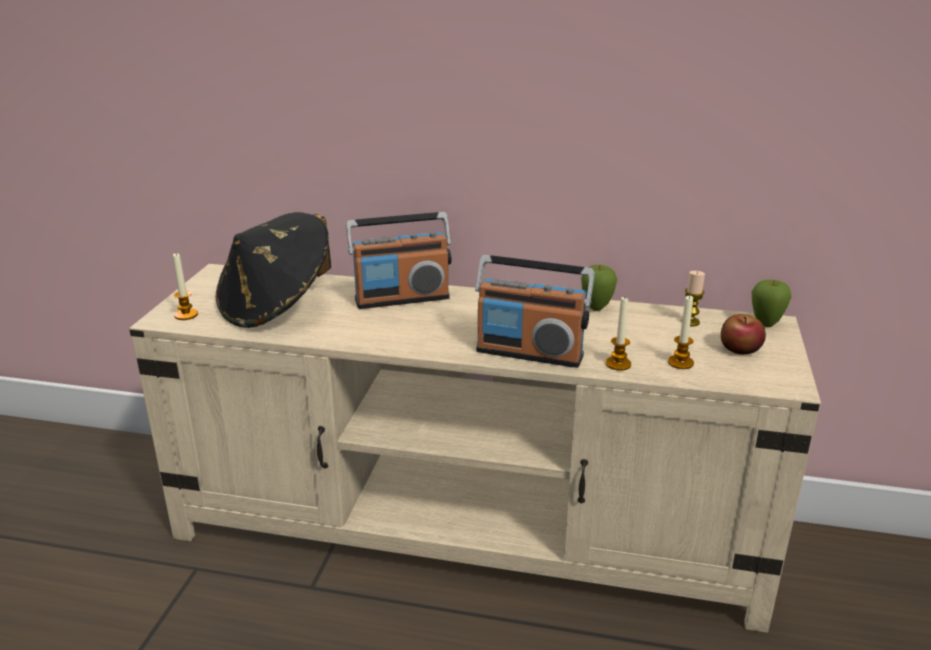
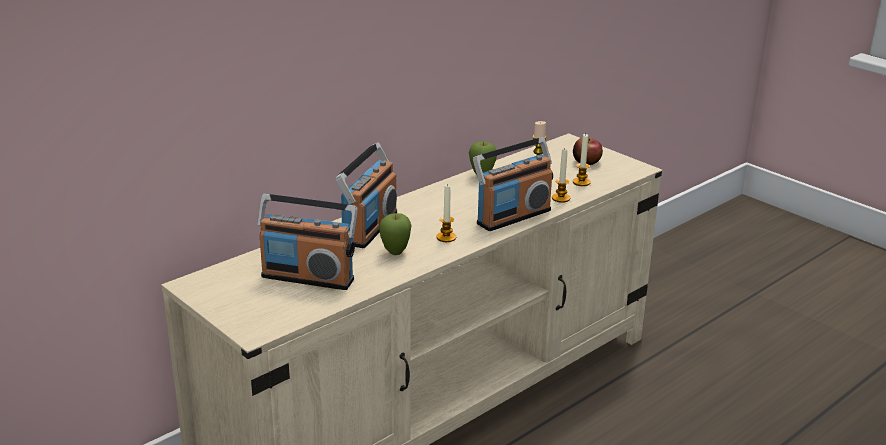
camera: 55 degrees left, 0 degrees up
candle [173,253,198,320] -> candle moved to [436,184,456,242]
black hat [216,212,331,328] -> radio [257,194,358,290]
apple [752,280,791,327] -> apple moved to [379,213,411,255]

